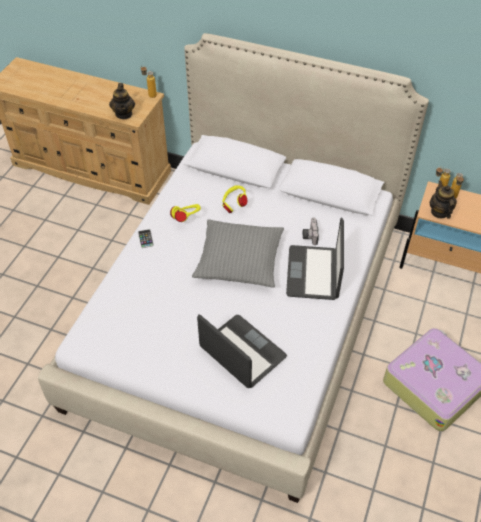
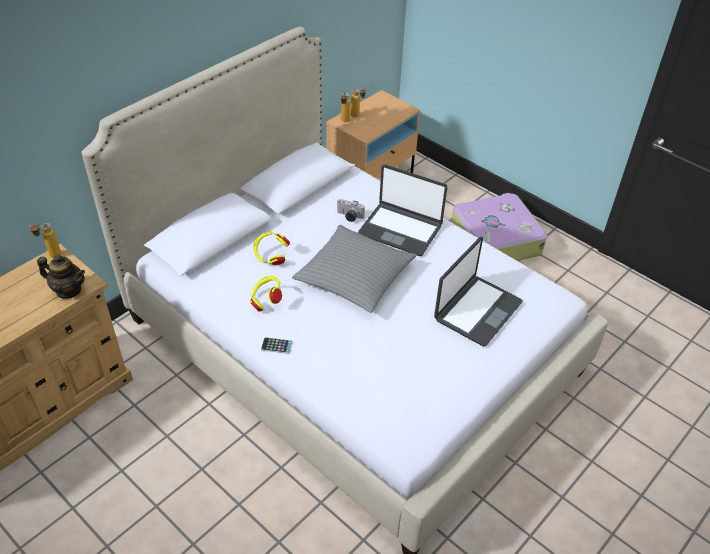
camera: 70 degrees left, 5 degrees down
laptop [197,314,287,388] -> laptop turned 150 degrees clockwise [434,237,522,347]
teapot [430,181,457,219] -> none

